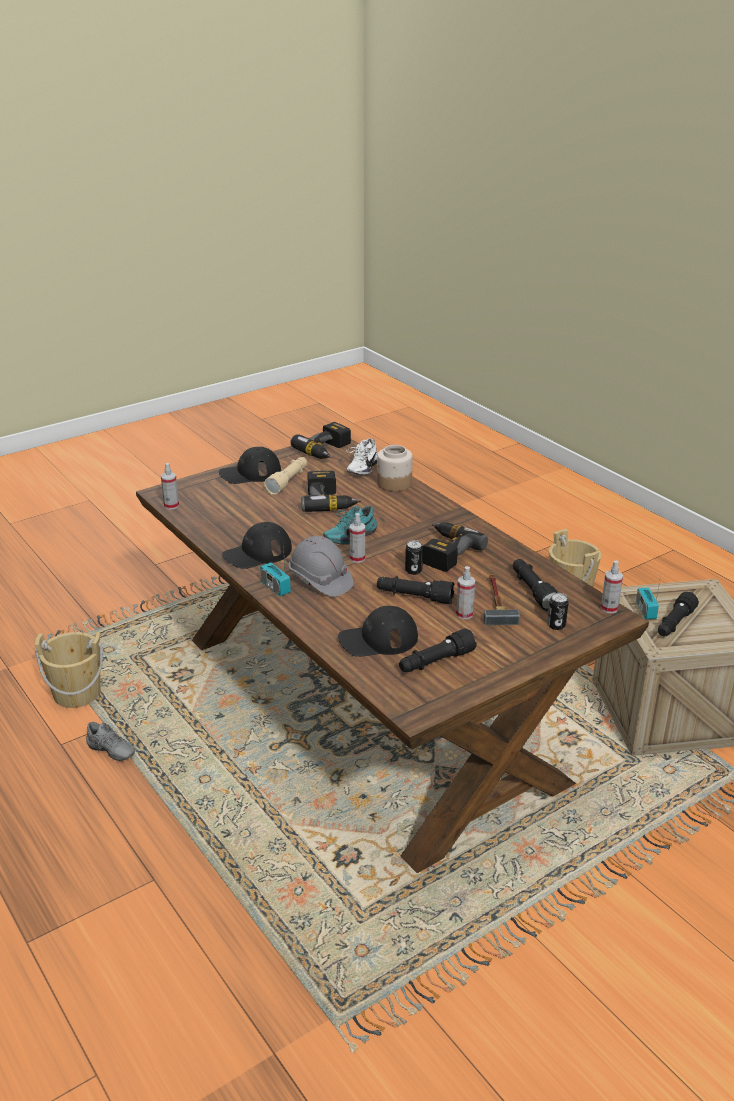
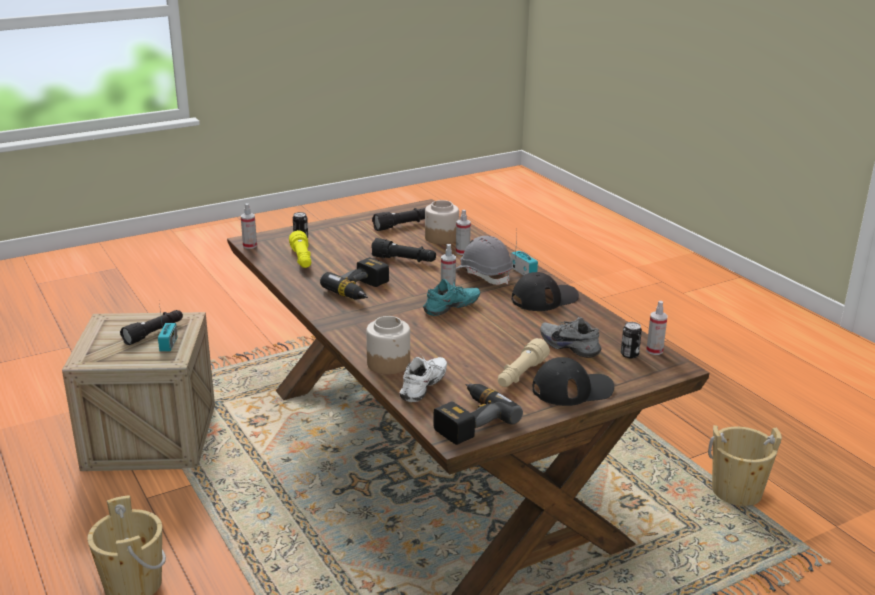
camera: 175 degrees left, 5 degrees down
grey shoe [86,722,135,761] -> grey shoe moved to [540,317,602,358]
power drill [301,471,361,512] -> none
black cap [338,606,418,657] -> jar [425,200,459,244]
can [405,540,423,575] -> can moved to [621,322,642,358]
spray bottle [456,566,475,619] -> spray bottle moved to [456,210,471,255]
hammer [483,574,520,625] -> none
black flashlight [513,559,559,611] -> yellow flashlight [289,230,311,268]

